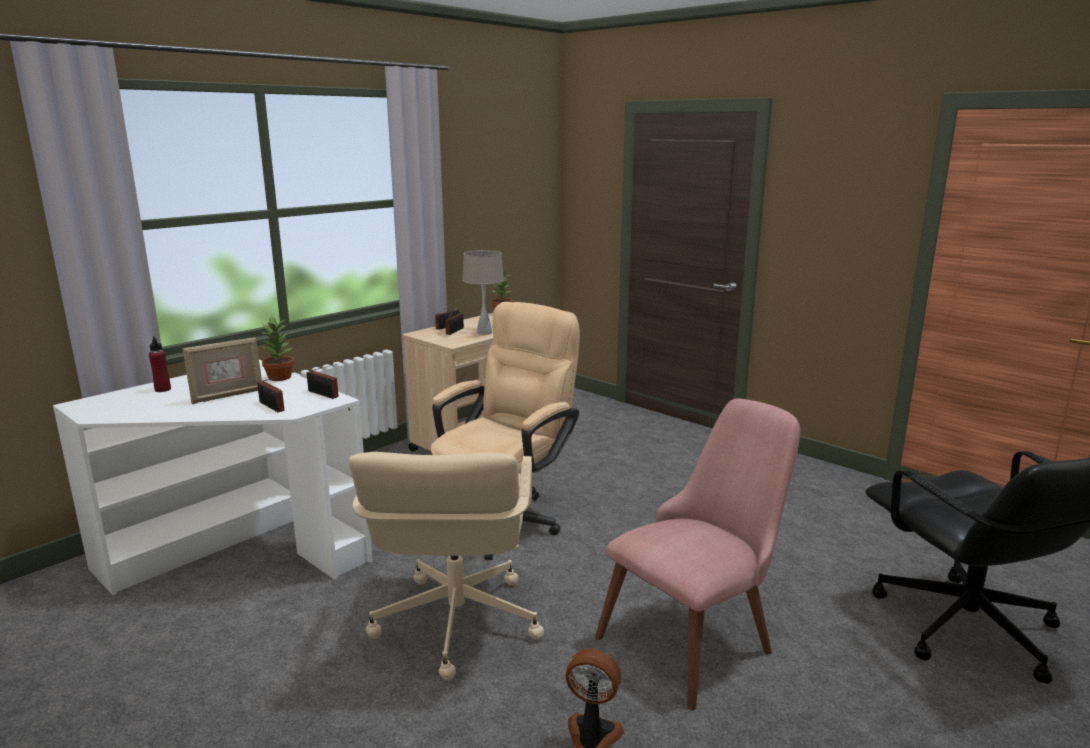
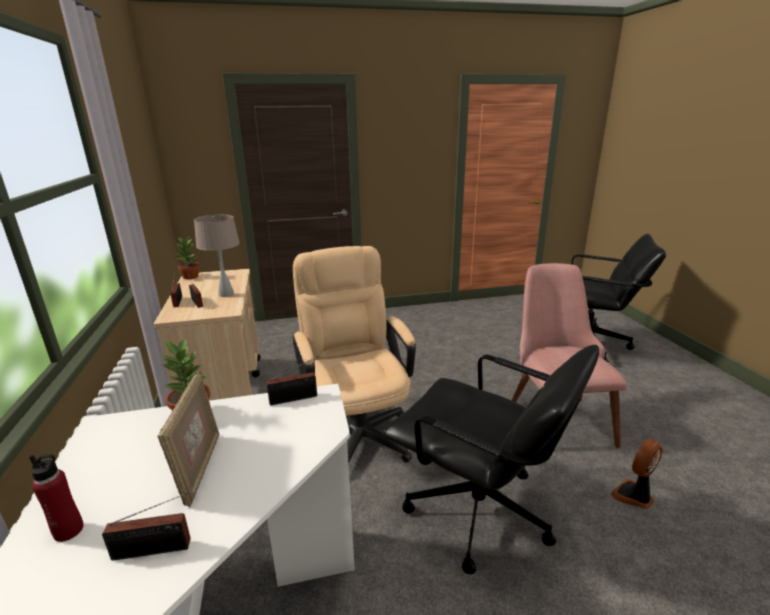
camera: 55 degrees left, 5 degrees up
radio [257,377,285,412] -> radio moved to [102,493,191,561]
beige office chair [349,452,544,680] -> black office chair [384,345,599,575]

